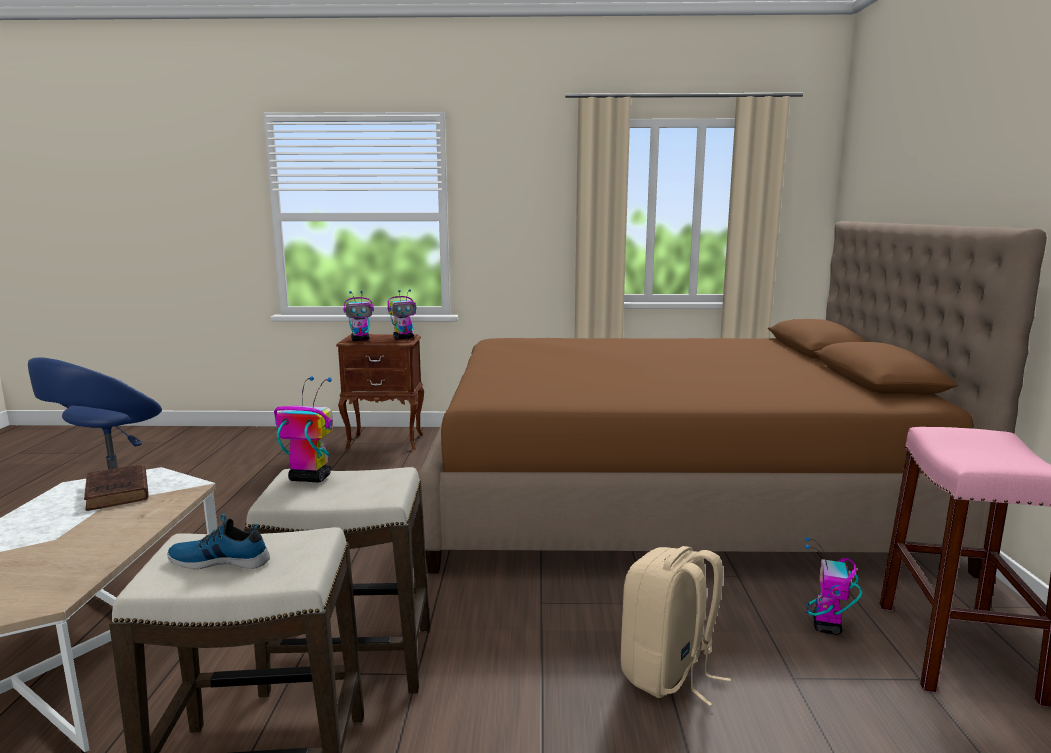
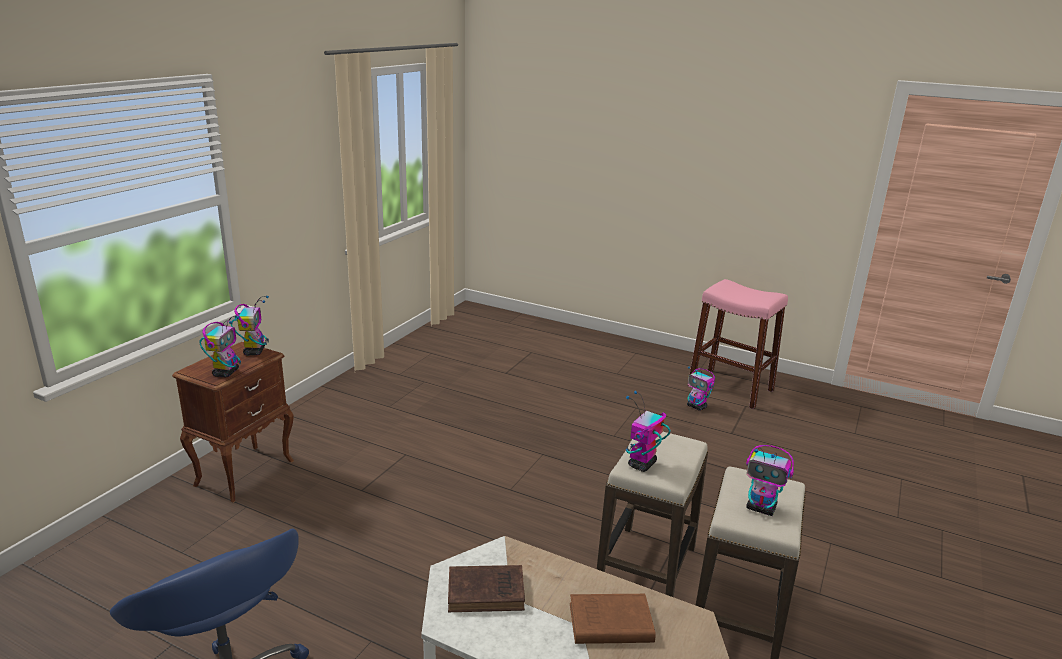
camera: 65 degrees left, 10 degrees up
shoe [167,514,270,569] -> toy robot [746,445,794,516]
brown bed [419,221,1047,578] -> none
beige backpack [621,546,731,706] -> none
none -> brown book [570,594,656,644]

